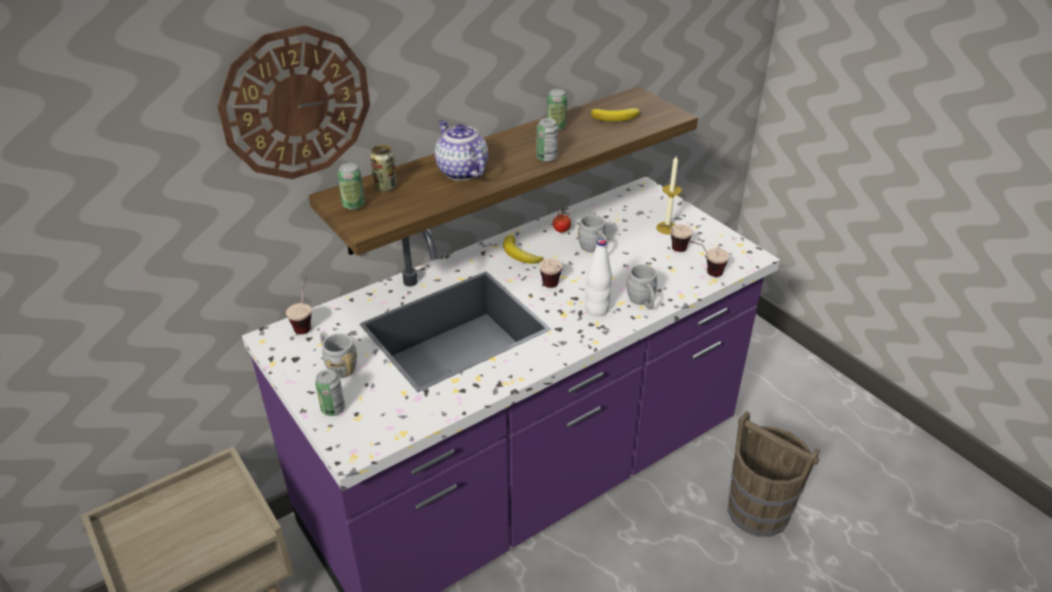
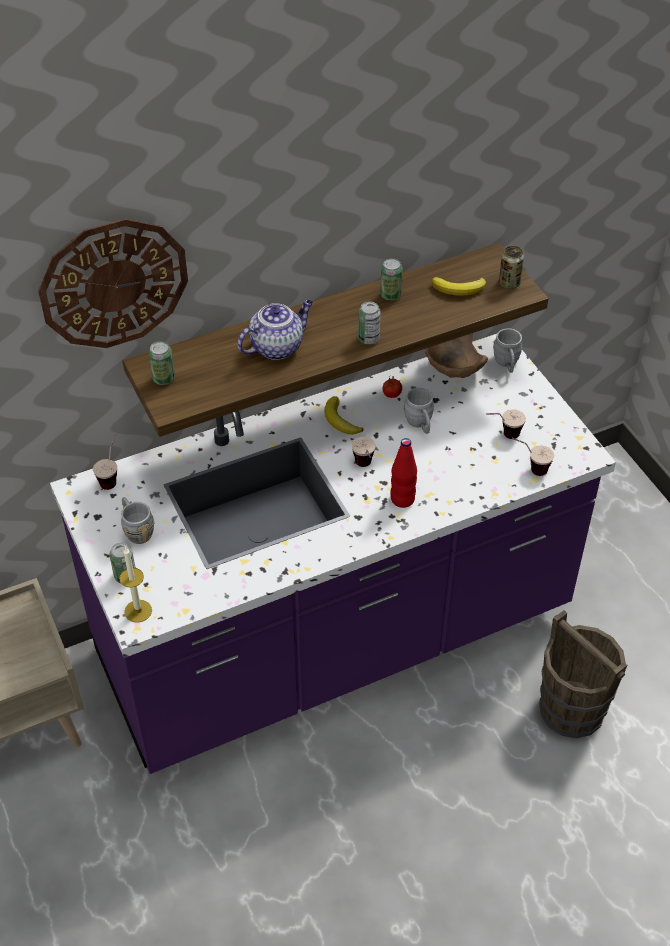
camera: 10 degrees right, 10 degrees up
can [370,145,397,192] -> can moved to [499,246,524,289]
teapot [435,120,488,180] -> teapot turned 75 degrees clockwise [237,300,313,360]
white bottle [585,239,612,316] -> red bottle [390,438,417,508]
grey mug [626,264,657,310] -> grey mug moved to [493,328,522,373]
candle [656,156,682,234] -> candle moved to [119,548,152,623]
none -> brown bowl [425,333,488,378]

